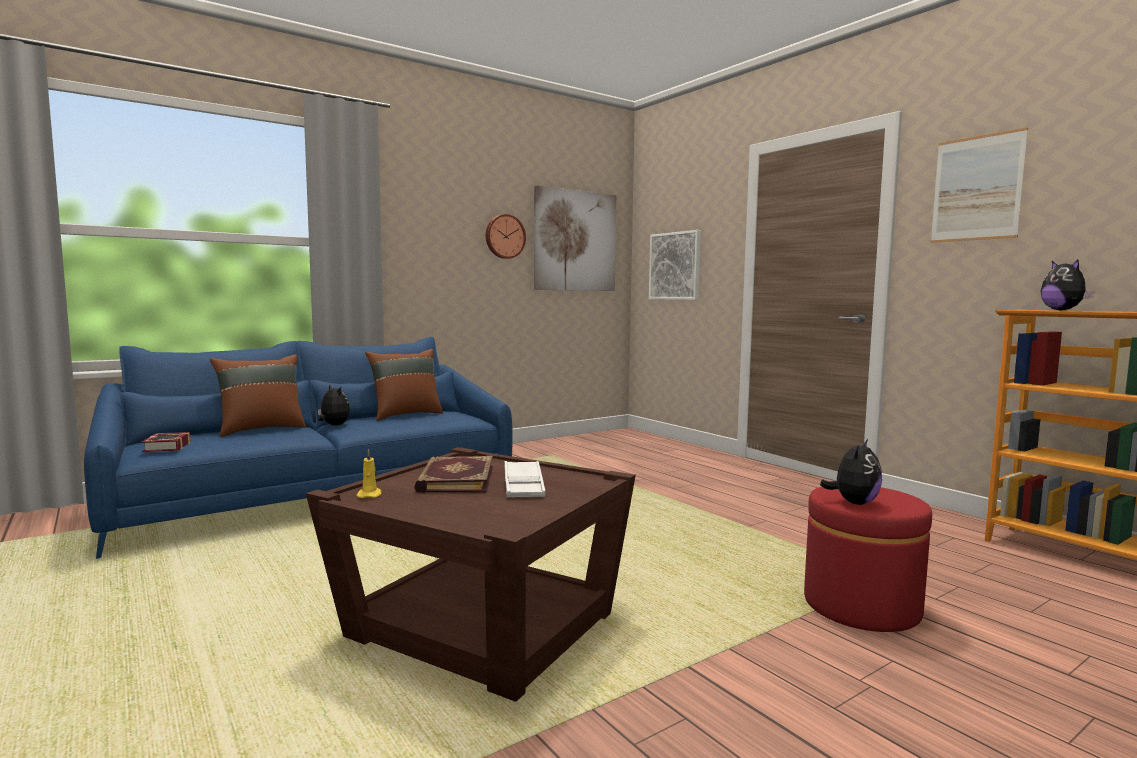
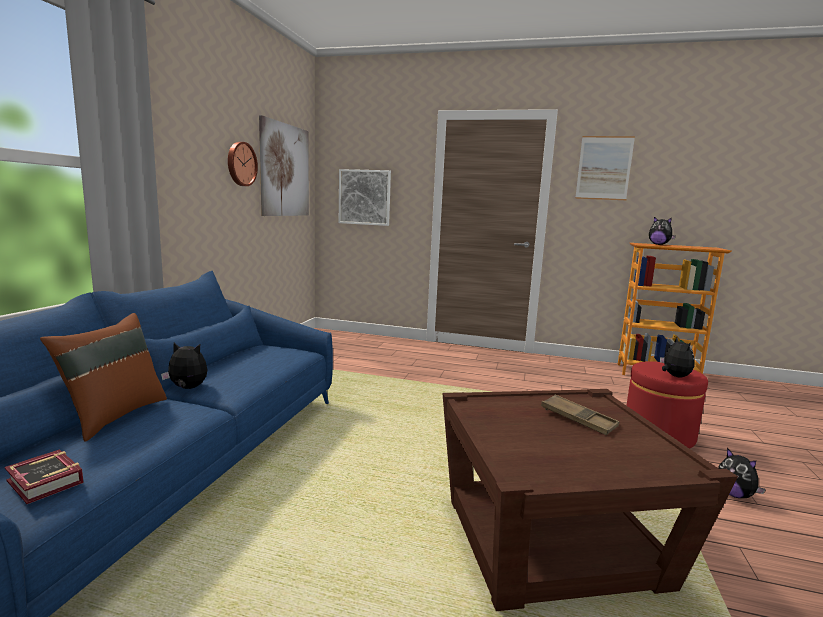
camera: 40 degrees left, 5 degrees up
yellow candle [356,449,382,498] -> none
brown pillow [365,349,443,421] -> none
book [414,456,493,493] -> none
white tray [504,461,546,497] -> brown tray [541,394,619,435]
none -> plush toy [718,448,766,498]

